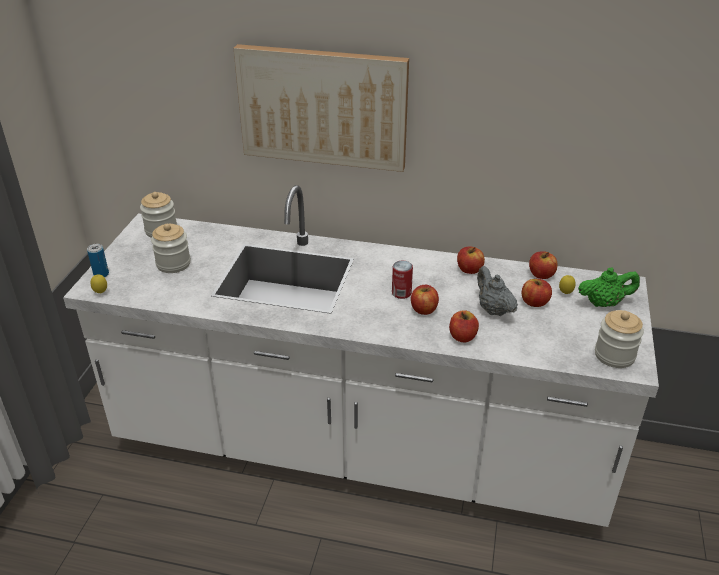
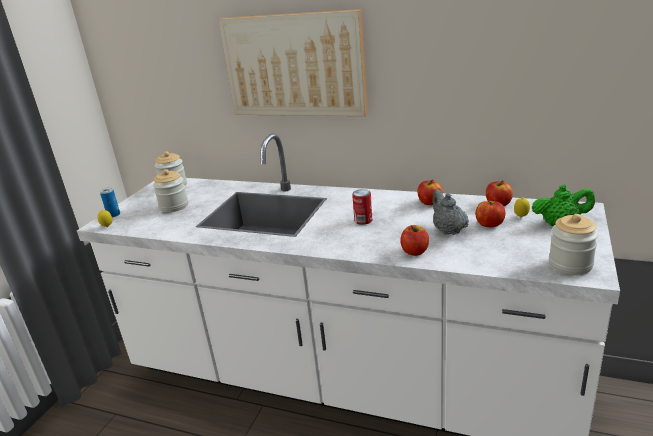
camera: 10 degrees right, 10 degrees down
apple [411,285,439,315] -> none

